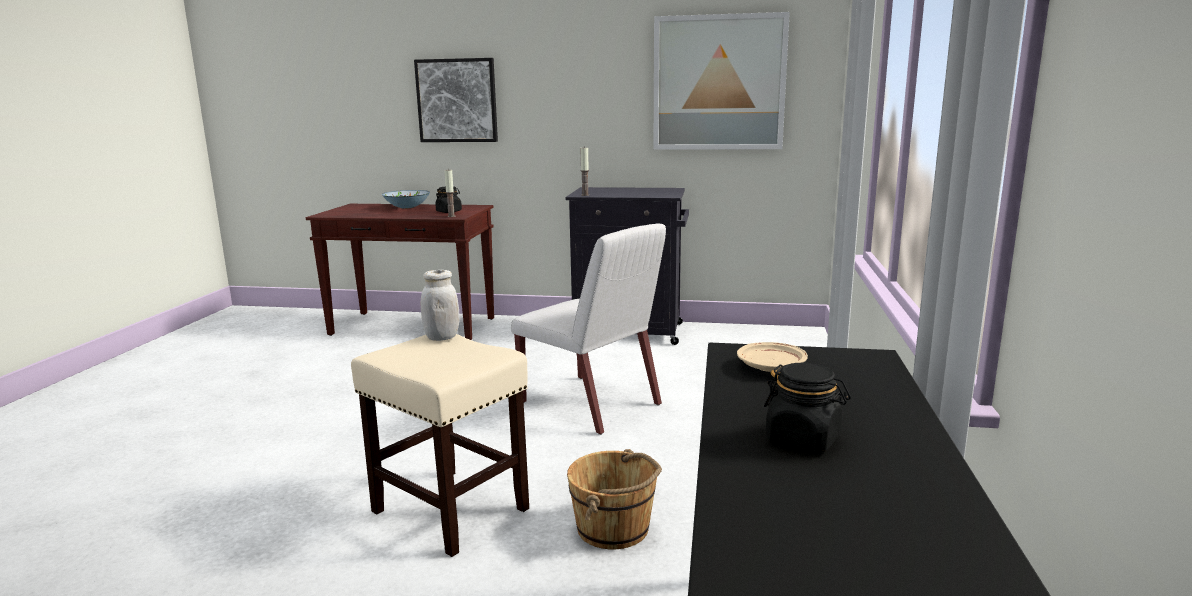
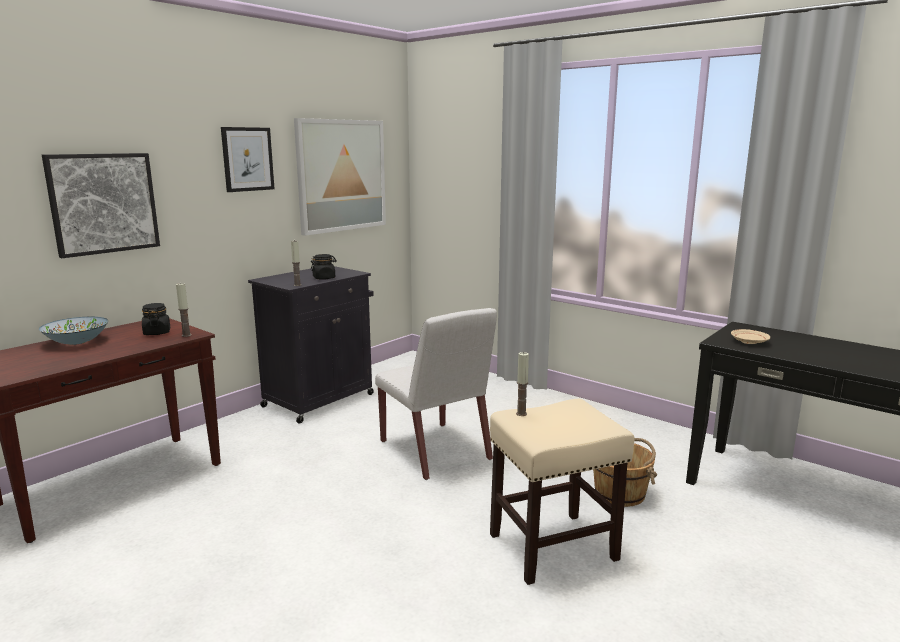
camera: 60 degrees left, 0 degrees up
white jar [421,270,460,341] -> candle [516,352,529,416]
white chair [511,223,666,435] -> white chair turned 75 degrees clockwise [375,308,497,480]
black jar [764,363,851,453] -> black jar moved to [311,254,337,280]
none -> picture [221,127,275,192]

